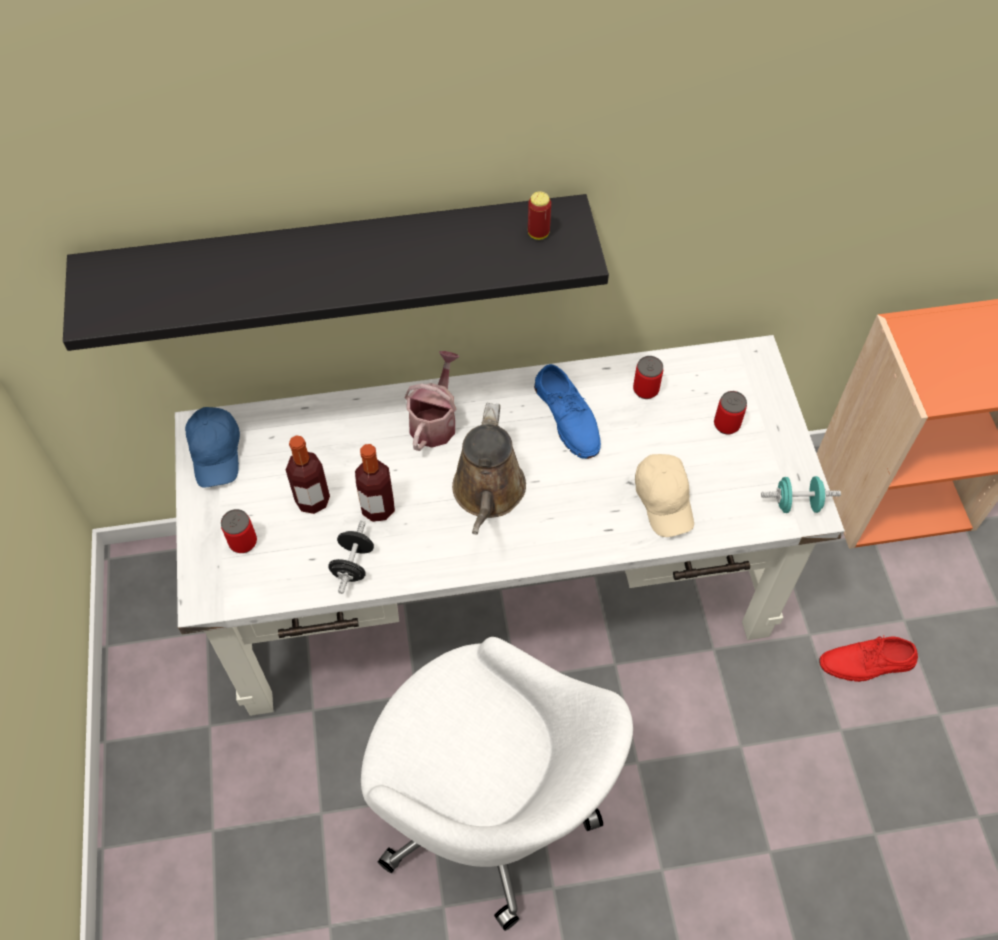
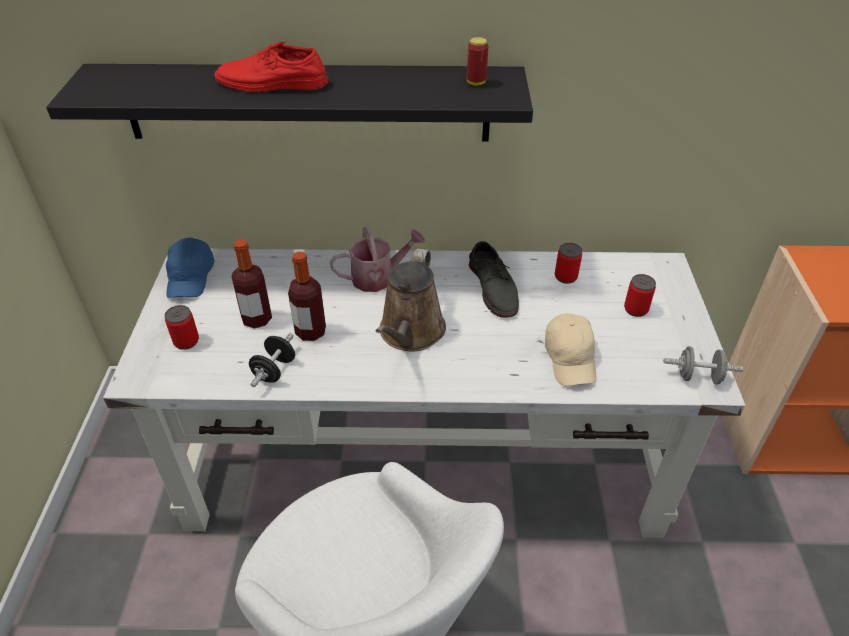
camera: 10 degrees right, 15 degrees down
watering can [404,351,460,451] -> watering can turned 45 degrees clockwise [330,226,425,292]
blue shoe [534,364,601,459] -> grey shoe [469,241,519,318]
turquoise dumbbell [761,476,841,513] -> grey dumbbell [664,346,743,385]
red shoe [819,636,918,682] -> red shoe moved to [214,41,329,92]

